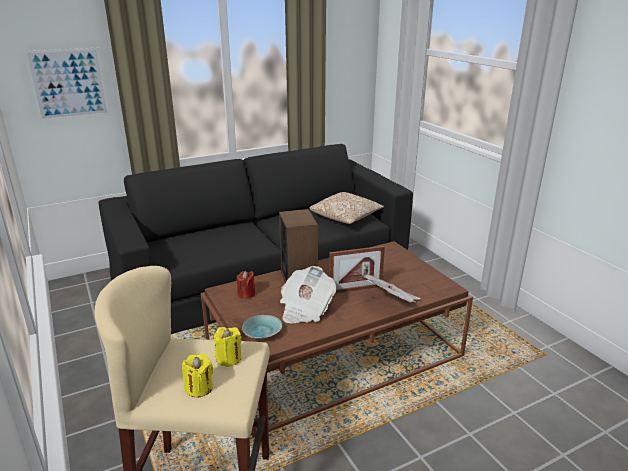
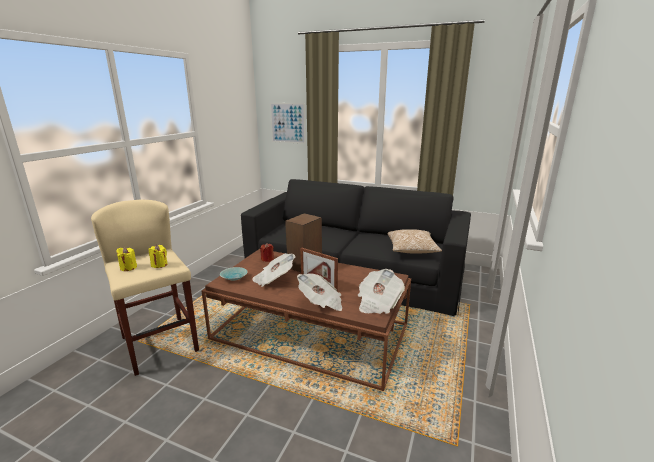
camera: 50 degrees right, 5 degrees down
none -> newspaper [358,269,405,314]

